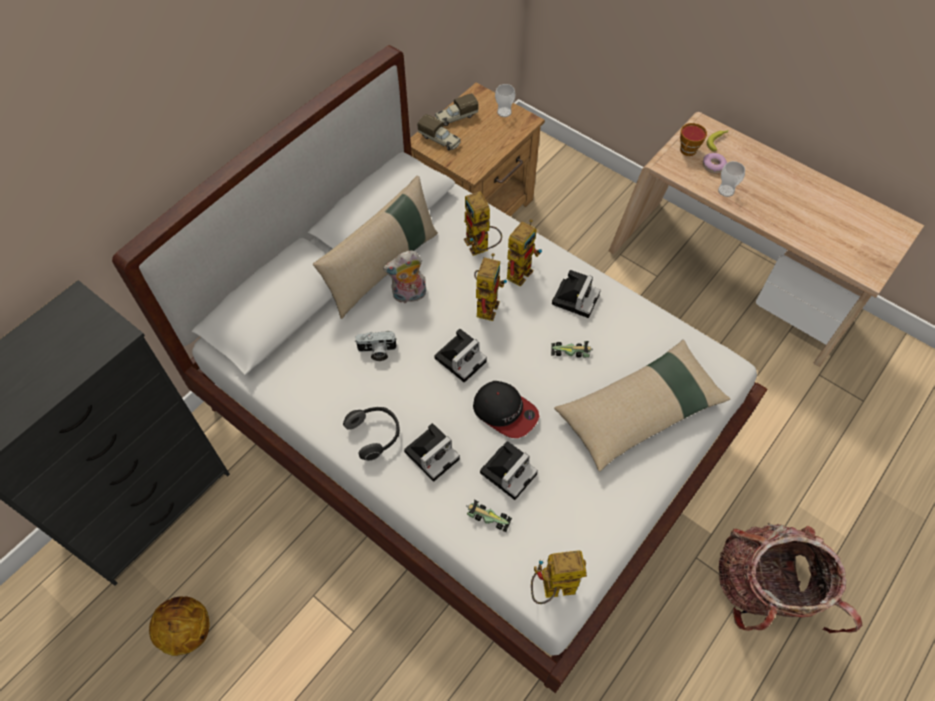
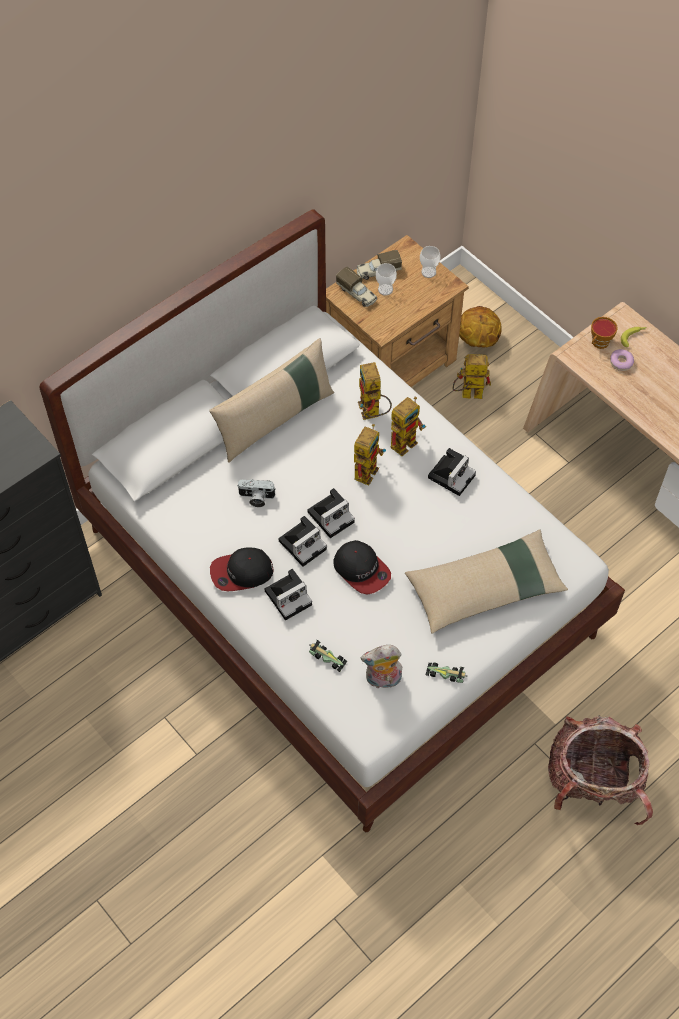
camera: 10 degrees right, 0 degrees up
basketball [149,596,210,656] -> basketball moved to [459,306,502,347]
headphones [343,407,400,461] -> cap [210,547,273,591]
plush toy [383,251,427,303] -> plush toy moved to [361,645,402,688]
camera [480,441,538,500] -> camera moved to [279,516,327,567]
toy robot [531,550,587,604] -> toy robot moved to [452,354,491,399]
toy car [551,341,593,358] -> toy car moved to [426,662,467,683]
cup [718,161,745,197] -> cup moved to [376,263,397,296]

